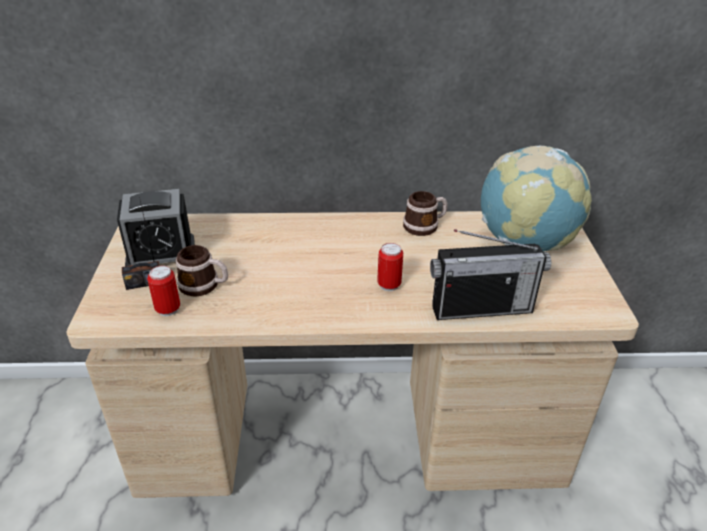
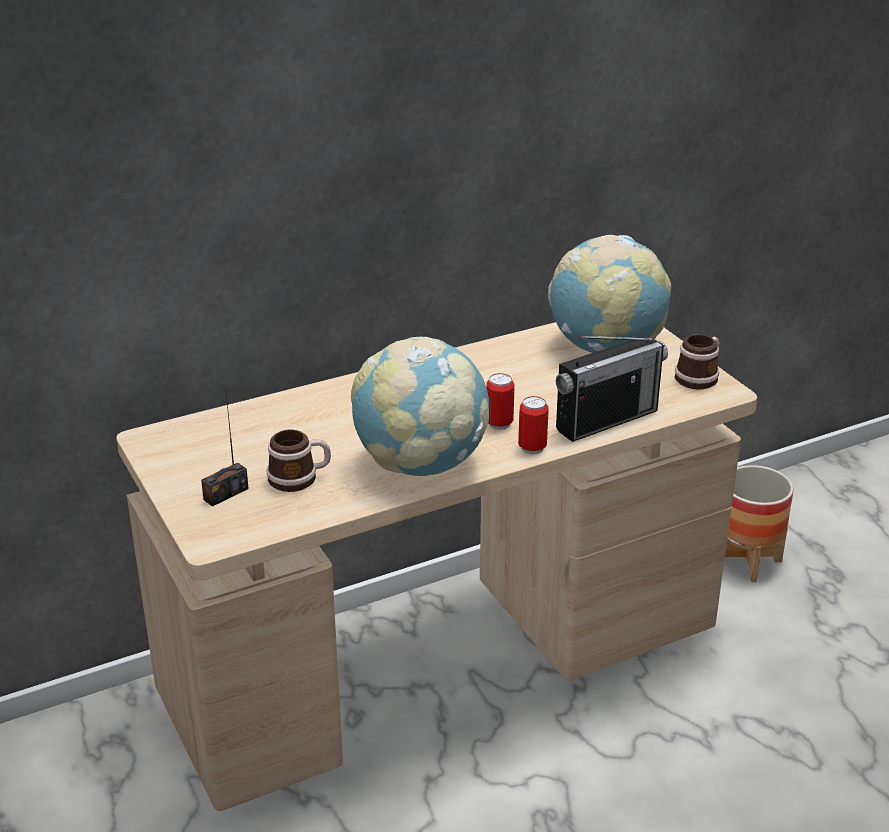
camera: 25 degrees left, 5 degrees down
alarm clock [117,189,195,266] -> none
can [147,266,180,316] -> can moved to [518,396,549,455]
mug [403,191,448,236] -> mug moved to [675,334,720,390]
none -> globe [351,337,489,476]
none -> planter [725,465,793,582]

